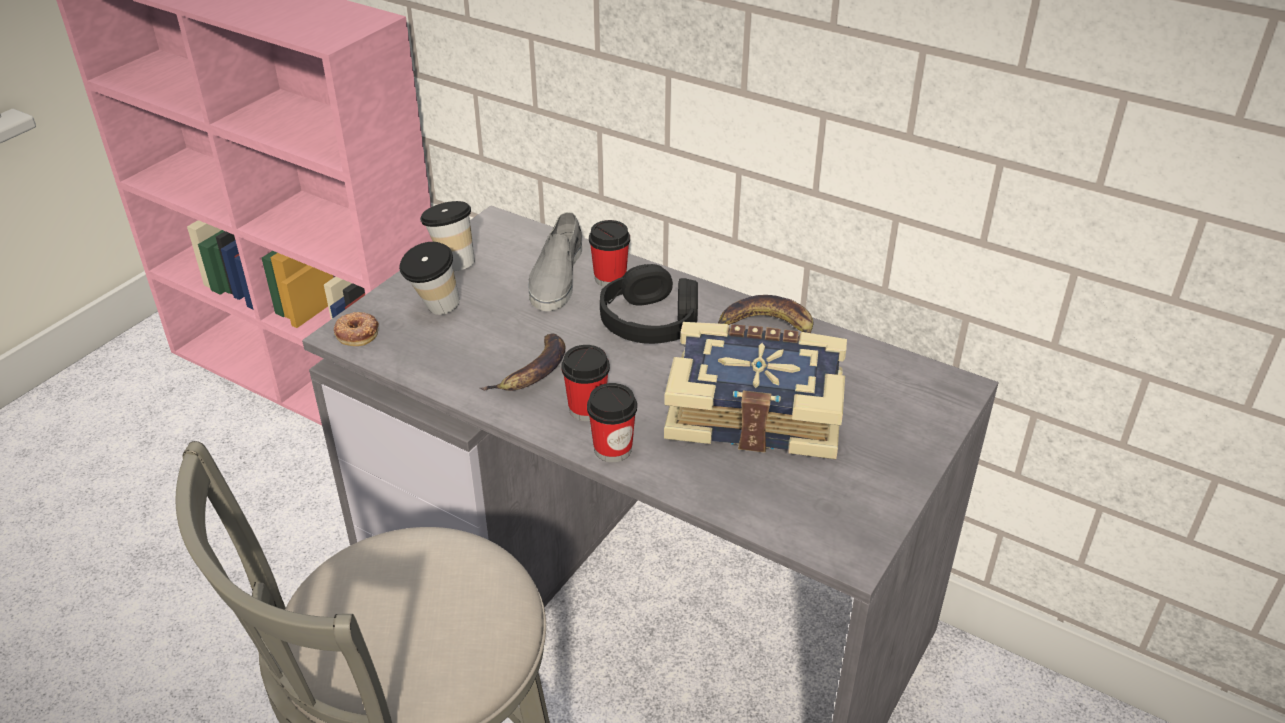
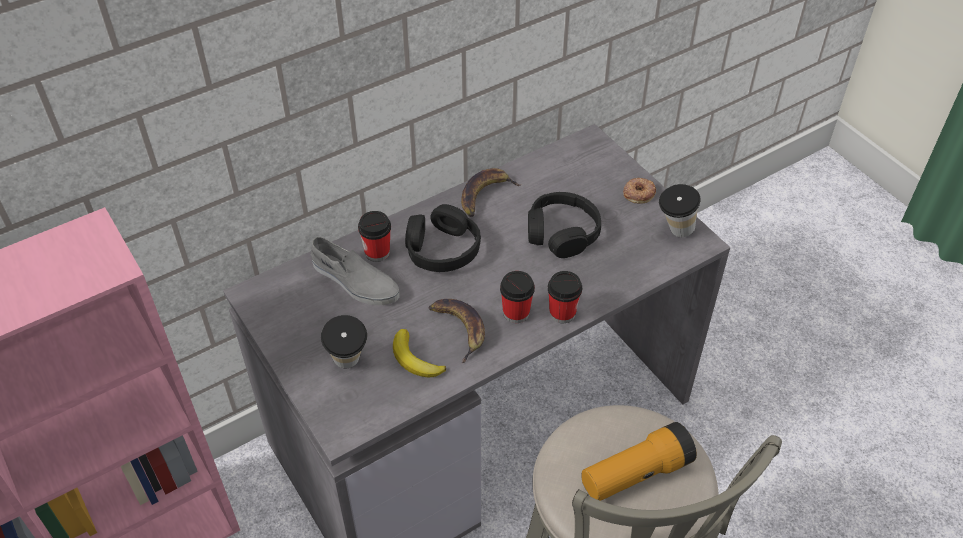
camera: 65 degrees left, 10 degrees up
donut [334,312,379,346] -> donut moved to [623,178,656,204]
cup [420,201,475,271] -> cup moved to [659,184,700,237]
book [664,322,847,459] -> black headphones [528,192,601,258]
none -> banana [393,329,446,377]
none -> flashlight [581,422,697,501]

